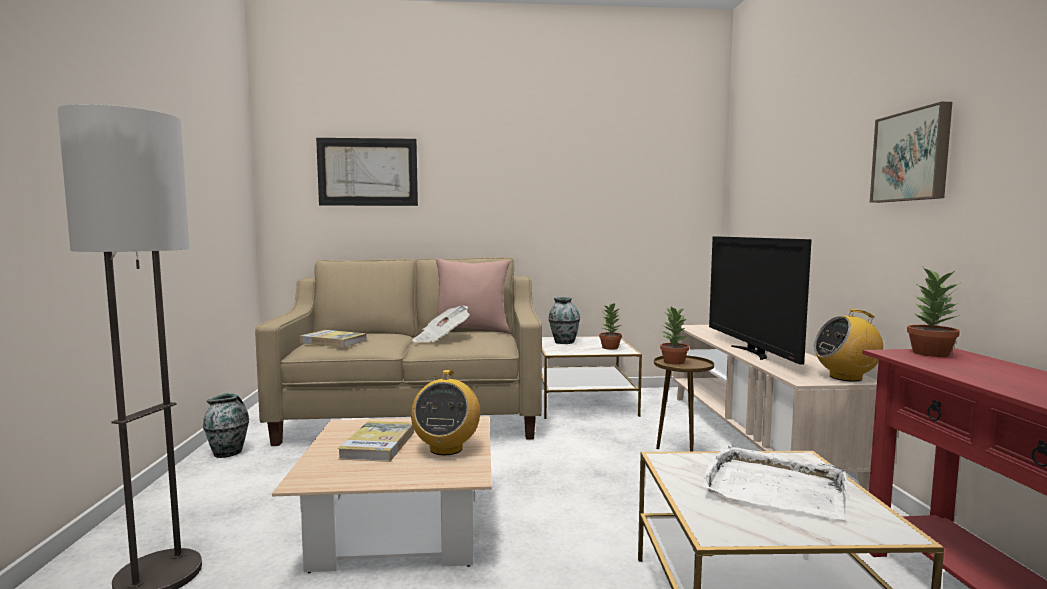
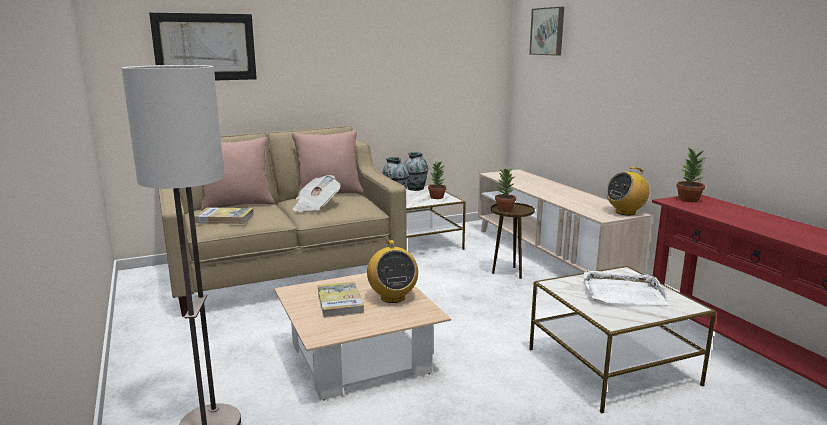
camera: 20 degrees left, 10 degrees up
vase [203,393,249,458] -> vase moved to [404,152,428,191]
television [709,236,812,365] -> none
picture [870,102,952,203] -> picture moved to [529,7,564,56]
none -> pink pillow [201,137,274,211]

